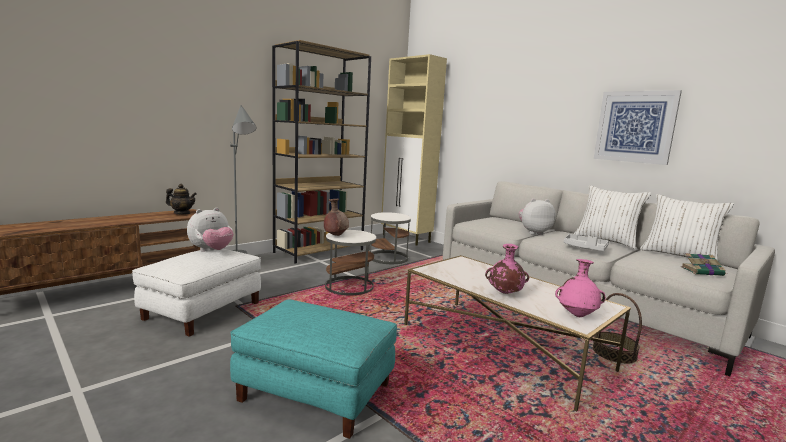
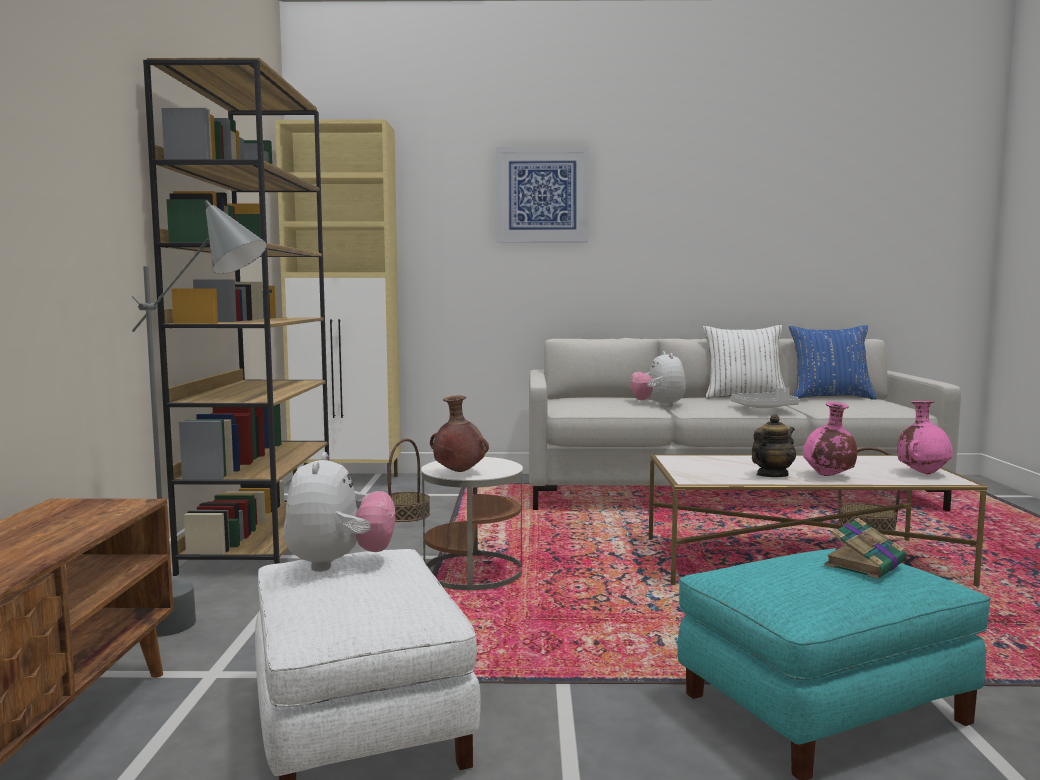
camera: 45 degrees left, 5 degrees down
teapot [166,184,197,215] -> teapot moved to [752,414,796,477]
white side table [370,212,411,264] -> basket [388,438,430,522]
plush toy [519,199,556,235] -> plush toy turned 45 degrees counterclockwise [630,351,686,407]
picture [594,90,682,165] -> picture moved to [496,147,589,242]
white pillow [640,194,734,260] -> blue pillow [789,325,877,400]
book [681,253,727,276] -> book moved to [824,518,906,579]

